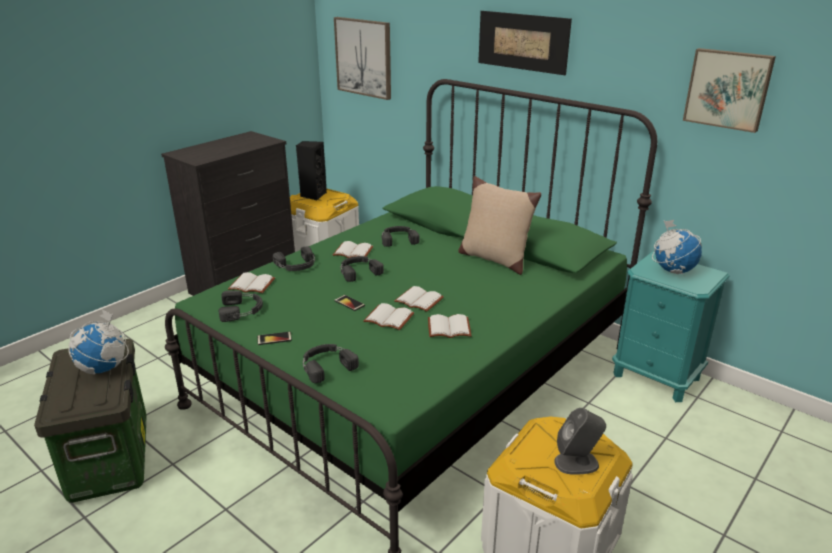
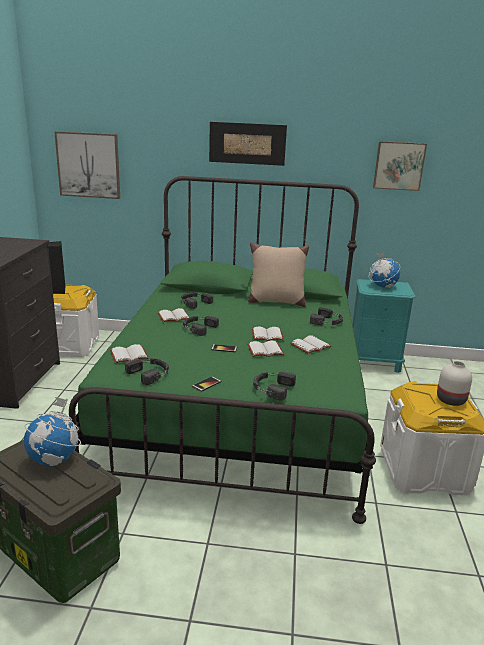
camera: 35 degrees left, 5 degrees down
black headphones [273,246,315,271] -> black headphones moved to [310,307,343,325]
grey speaker [554,408,606,475] -> white vase [437,361,472,406]

